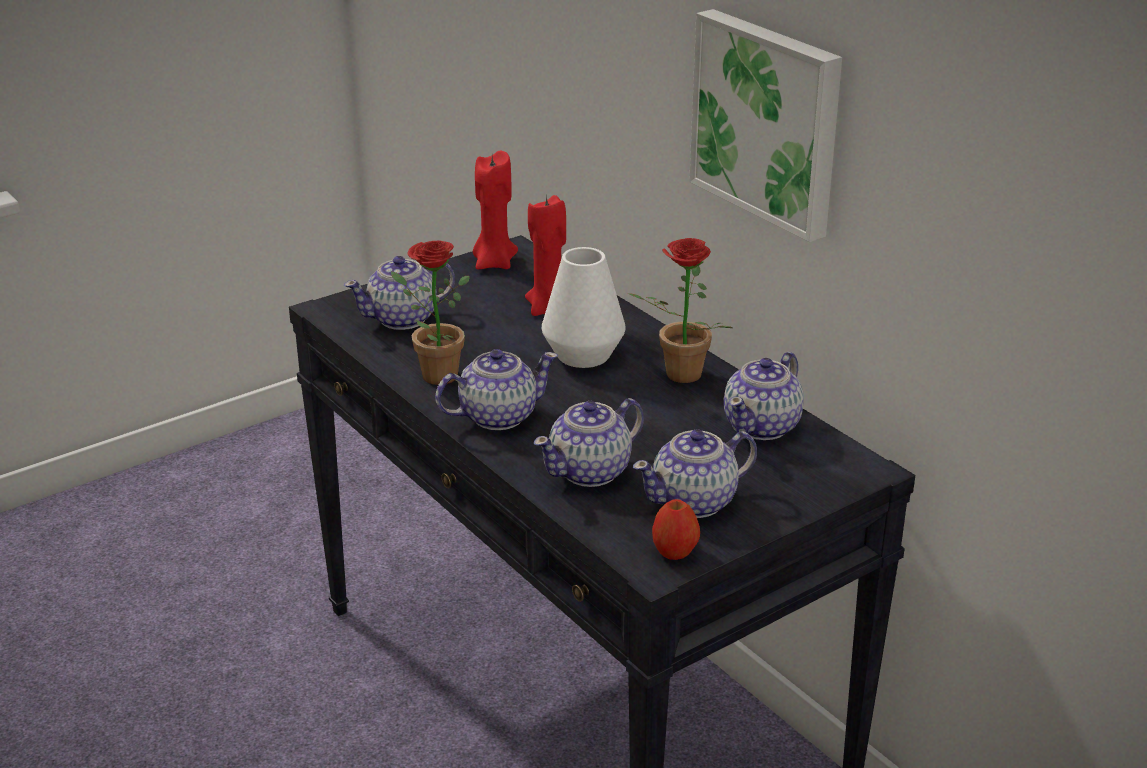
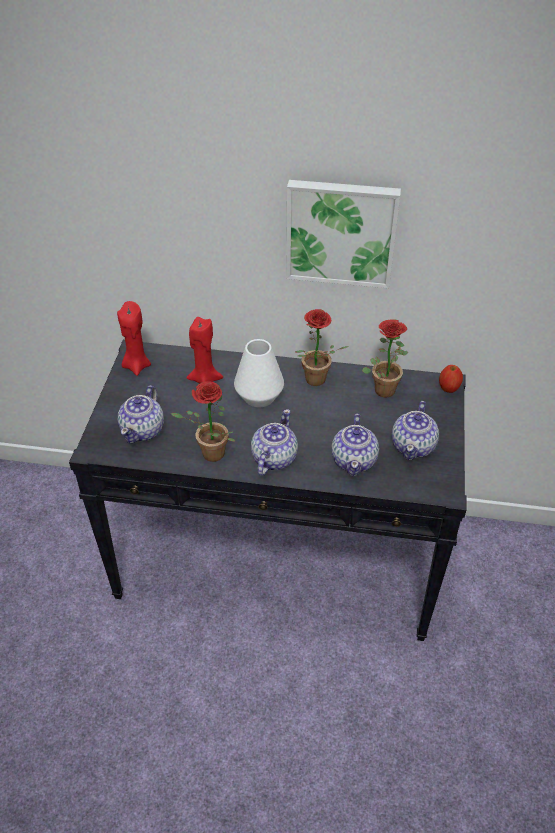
camera: 45 degrees left, 15 degrees up
apple [652,499,700,560] -> apple moved to [439,365,463,393]
teapot [723,352,804,440] -> potted plant [362,319,408,397]

